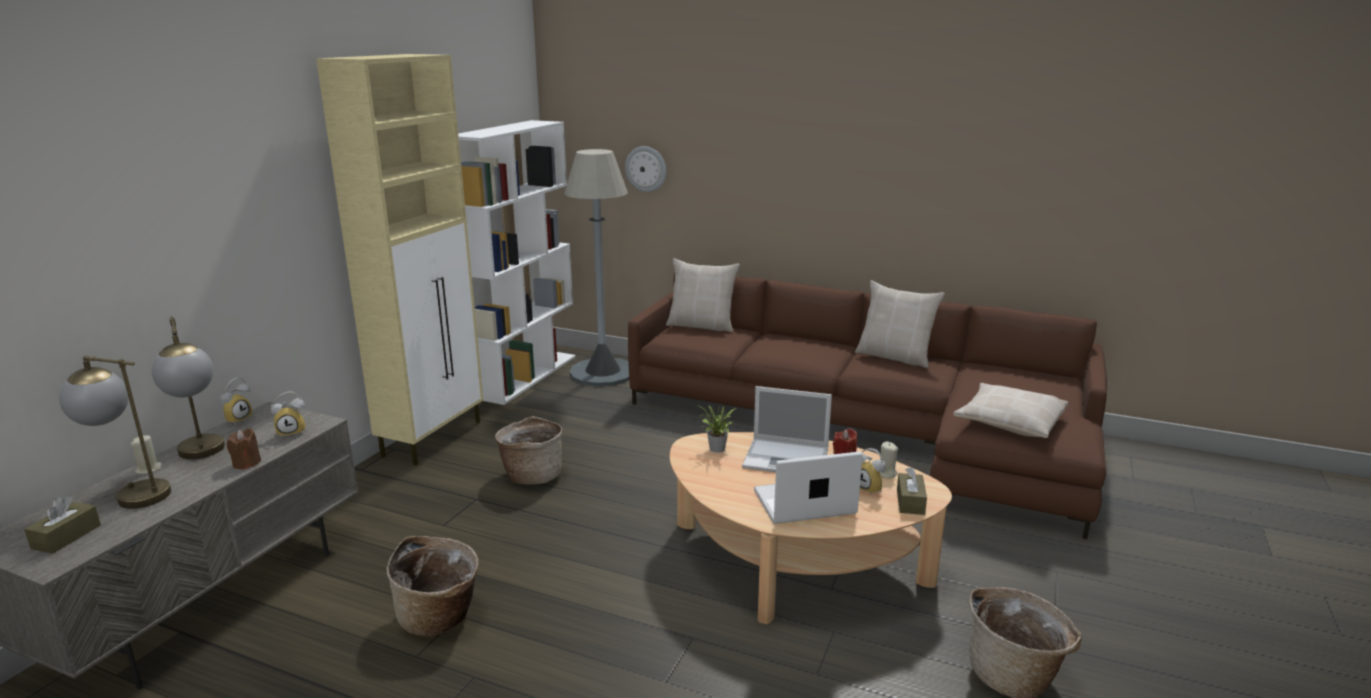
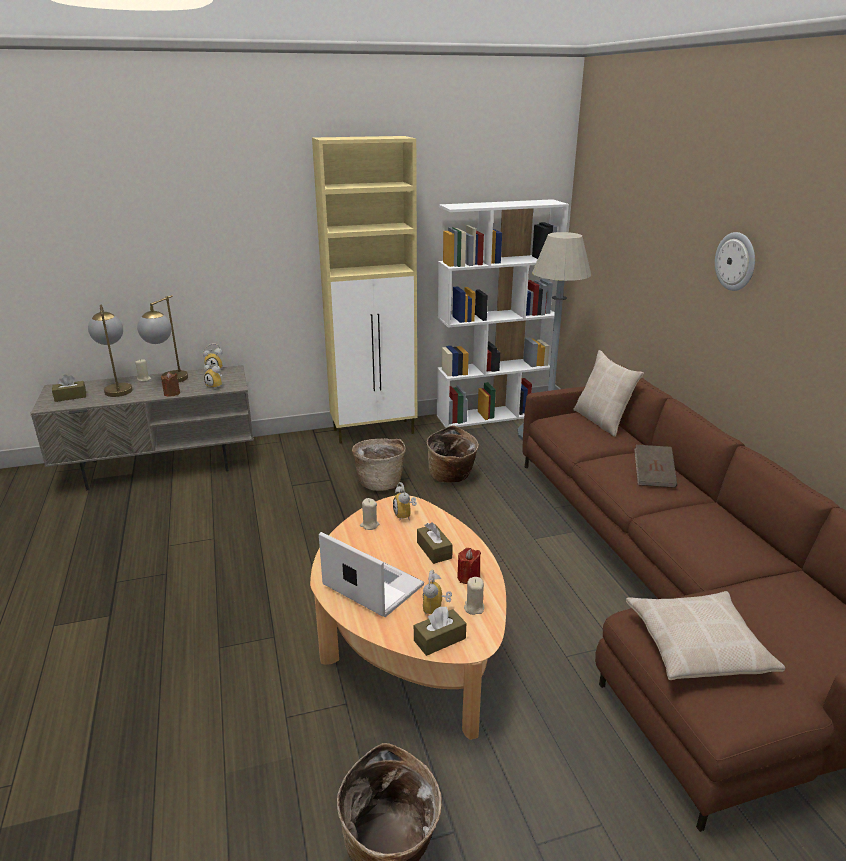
camera: 50 degrees right, 5 degrees up
basket [387,536,479,636] -> basket moved to [427,425,479,483]
wall clock [625,146,666,192] -> wall clock moved to [715,232,755,291]
potted plant [696,405,736,453] -> alarm clock [393,482,417,519]
laptop [742,386,832,472] -> brown tissue box [417,522,453,564]
beige pillow [855,280,945,368] -> none
none -> beige candle [360,498,379,530]
none -> brown book [634,445,677,488]

